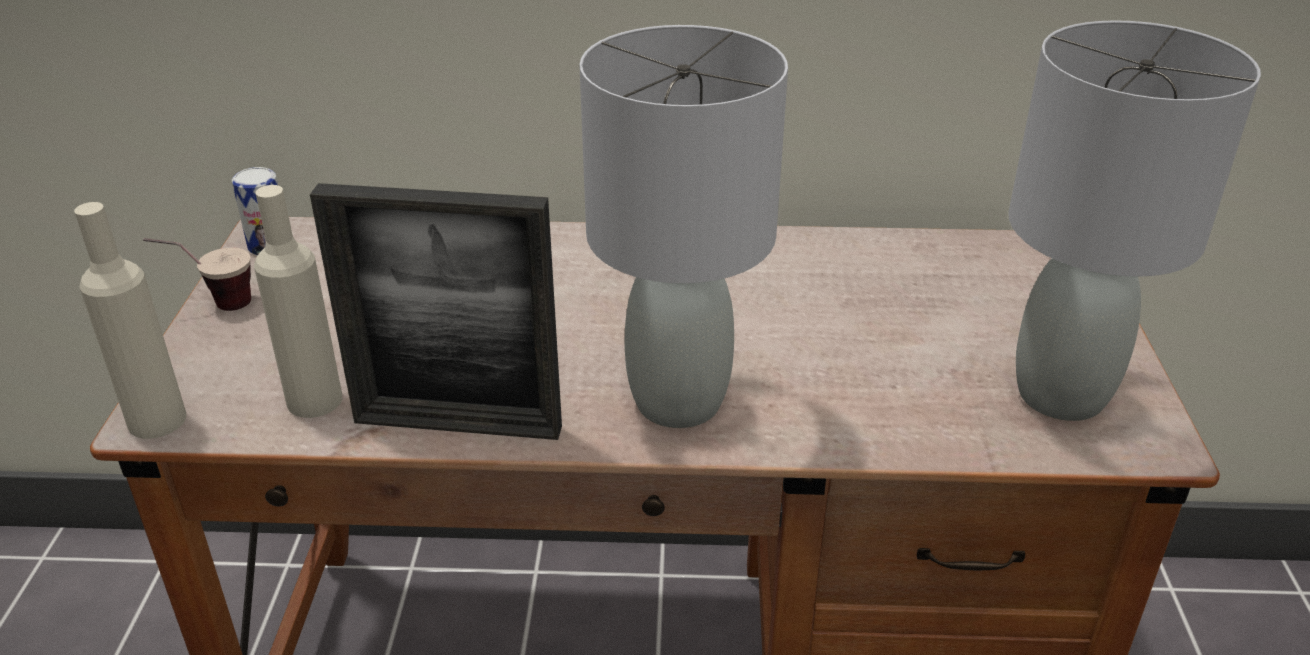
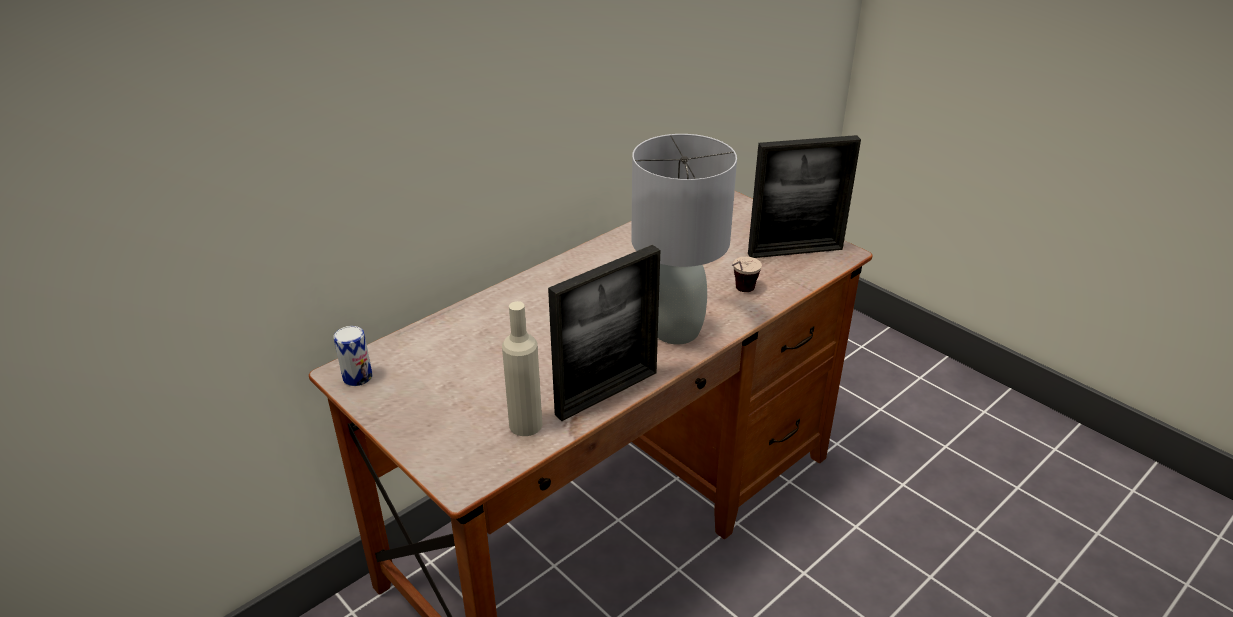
camera: 45 degrees left, 0 degrees up
beige bottle [74,202,186,439] -> none
cup [143,238,251,311] -> cup moved to [732,257,762,292]
grey table lamp [1008,20,1261,421] -> picture frame [748,135,861,258]

